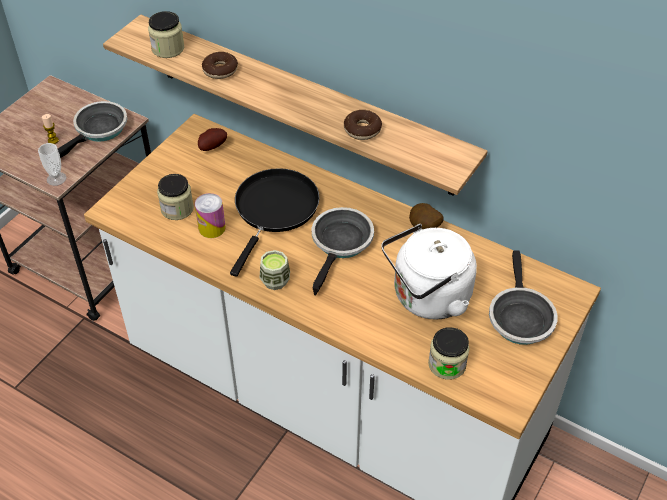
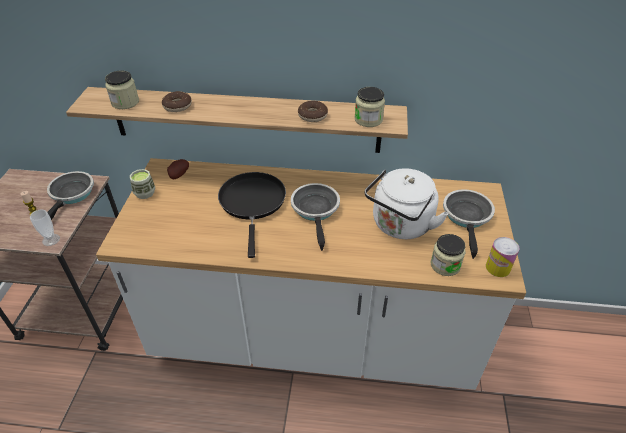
camera: 25 degrees left, 5 degrees down
jar [157,174,194,220] -> jar moved to [354,87,385,127]
can [195,193,226,238] -> can moved to [486,237,519,277]
cup [259,250,290,290] -> cup moved to [130,169,155,199]
potato [409,203,444,229] -> none
frying pan [489,250,558,345] -> frying pan turned 150 degrees counterclockwise [443,189,495,259]

